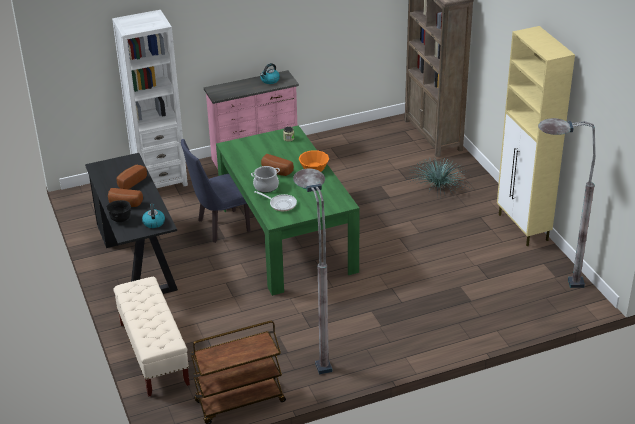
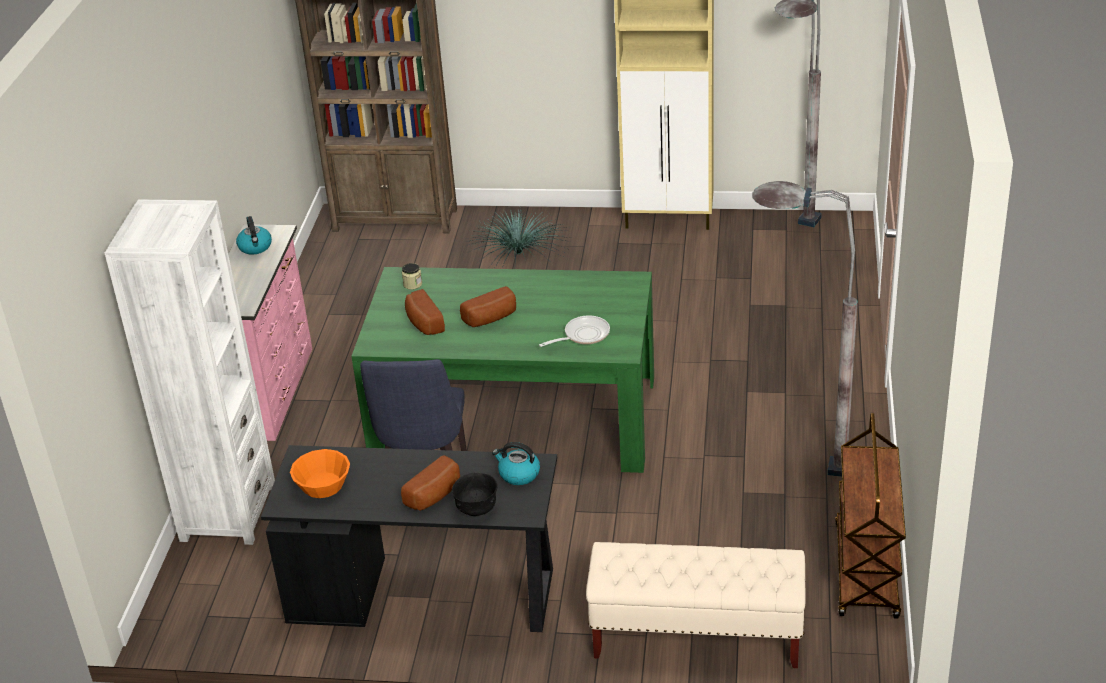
camera: 60 degrees left, 0 degrees up
bread [116,164,147,189] -> bread moved to [405,289,445,335]
cooking pot [251,166,280,193] -> none
orange bowl [299,150,329,172] -> orange bowl moved to [290,449,350,498]

